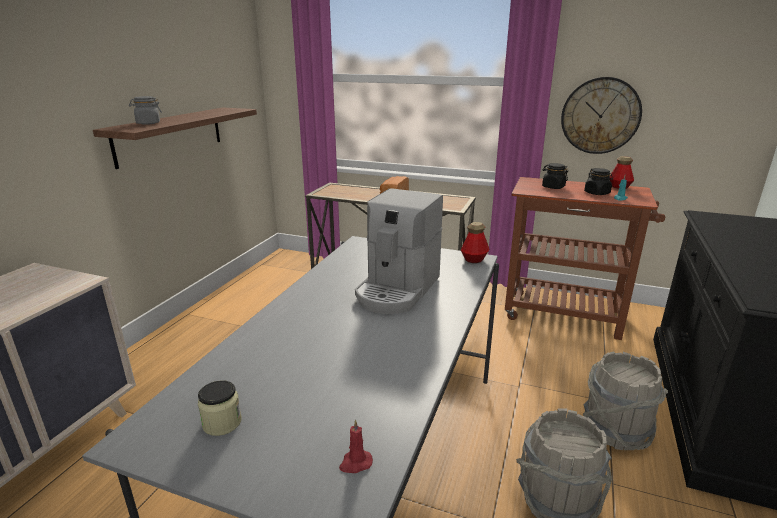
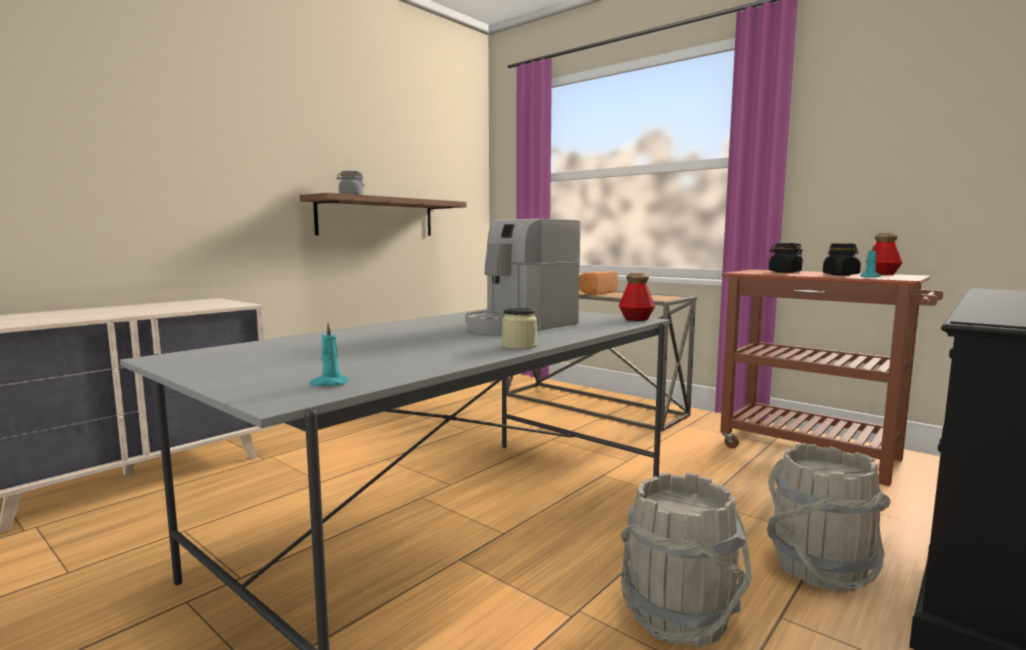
camera: 20 degrees right, 15 degrees down
jar [198,380,242,436] -> jar moved to [502,308,537,349]
red candle [339,420,373,473] -> turquoise candle [310,323,349,386]
wall clock [561,77,642,154] -> none

